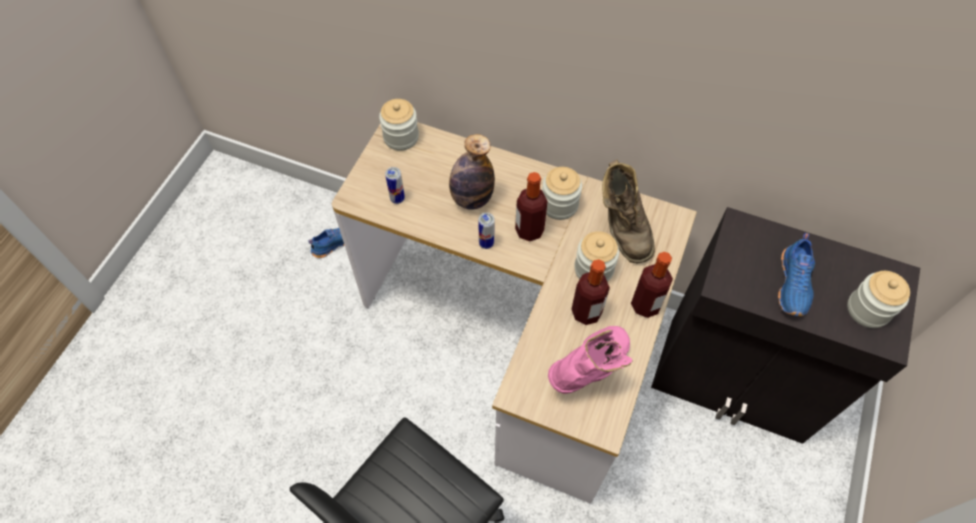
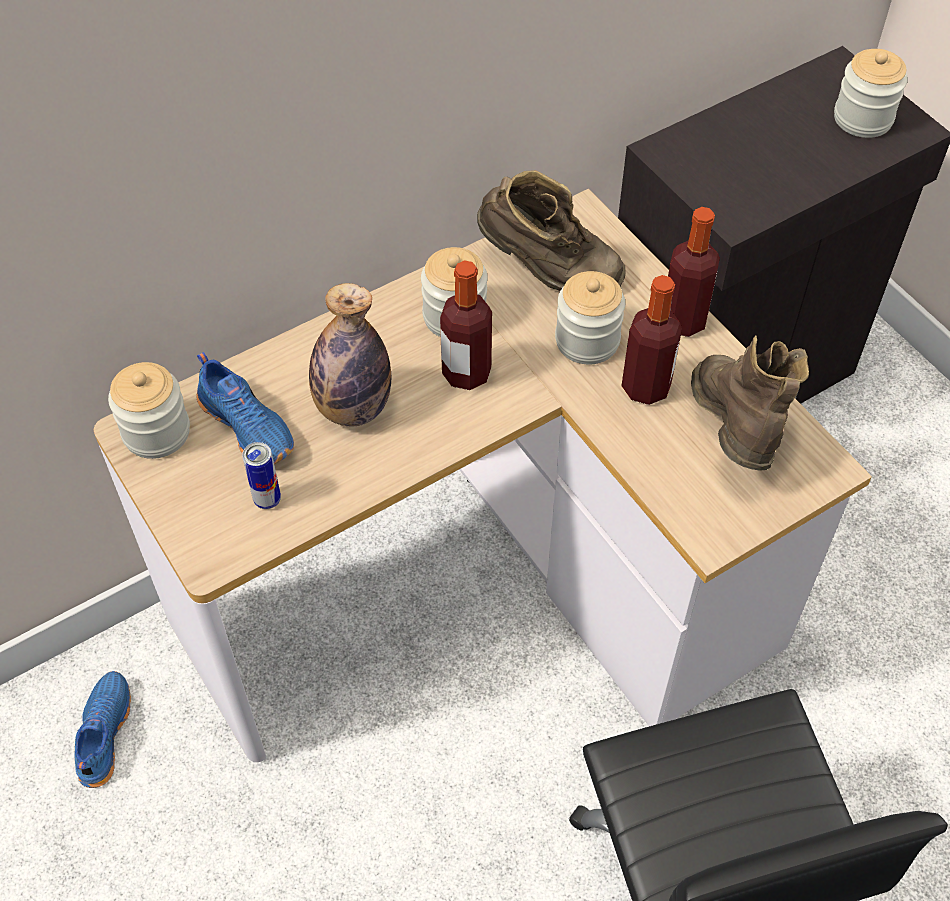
camera: 55 degrees left, 5 degrees down
can [478,212,495,249] -> none
pink boot [548,326,632,394] -> brown boot [691,336,809,471]
blue shoe [778,233,815,316] -> blue shoe moved to [197,352,294,464]

